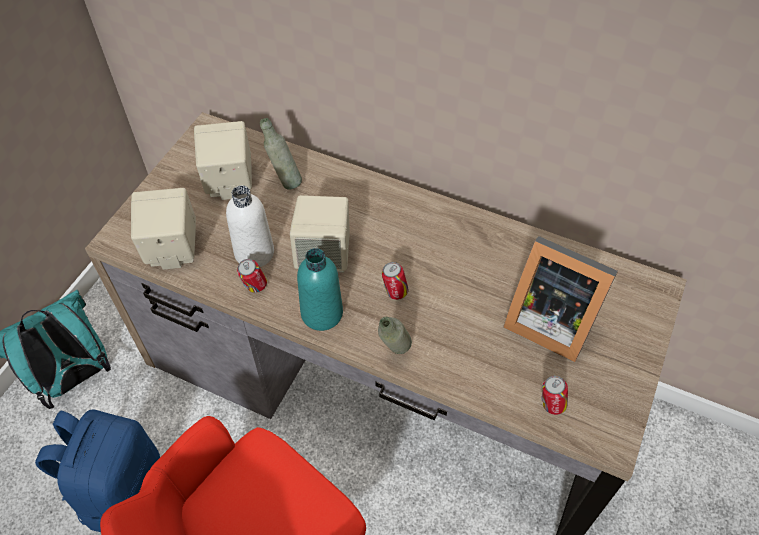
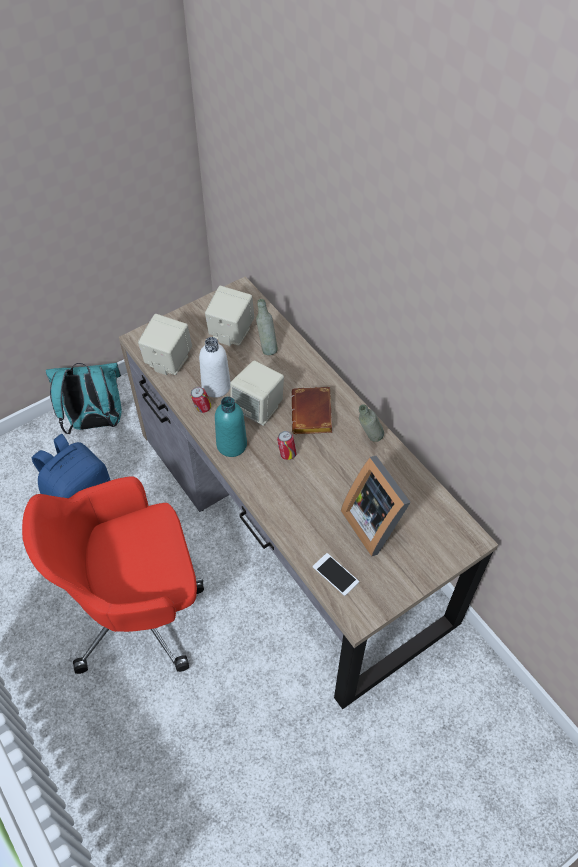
camera: 30 degrees right, 0 degrees up
grey bottle [378,317,412,354] -> grey bottle moved to [359,404,384,442]
can [542,376,568,415] -> phone [313,553,359,596]
none -> brown book [291,387,332,434]

